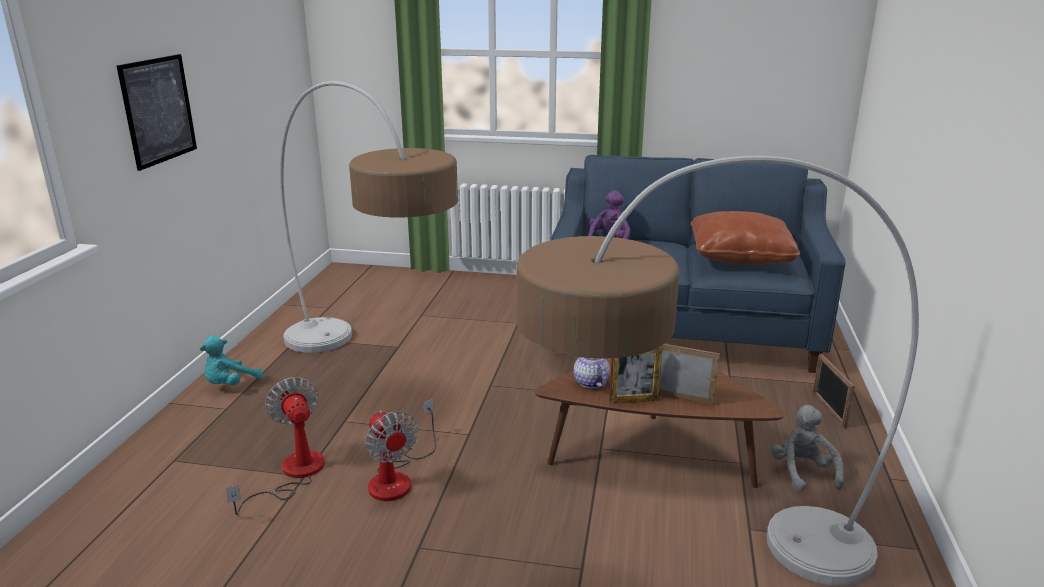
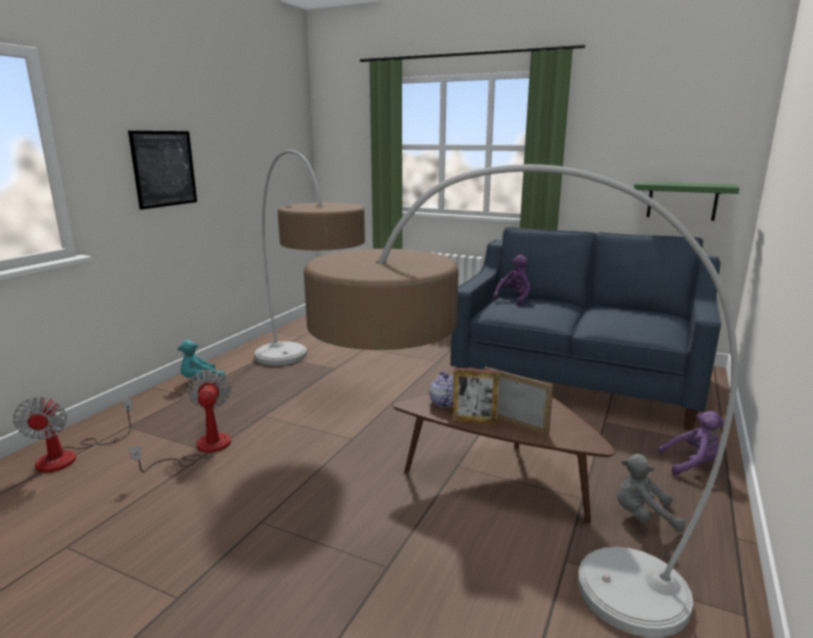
camera: 15 degrees right, 5 degrees down
fan [365,399,436,501] -> fan moved to [13,396,134,473]
brown pillow [691,211,800,265] -> none
grey plush toy [771,405,844,492] -> grey plush toy turned 90 degrees counterclockwise [617,454,685,532]
picture frame [812,354,855,428] -> purple plush toy [657,411,725,475]
none -> green shelf [634,182,739,221]

